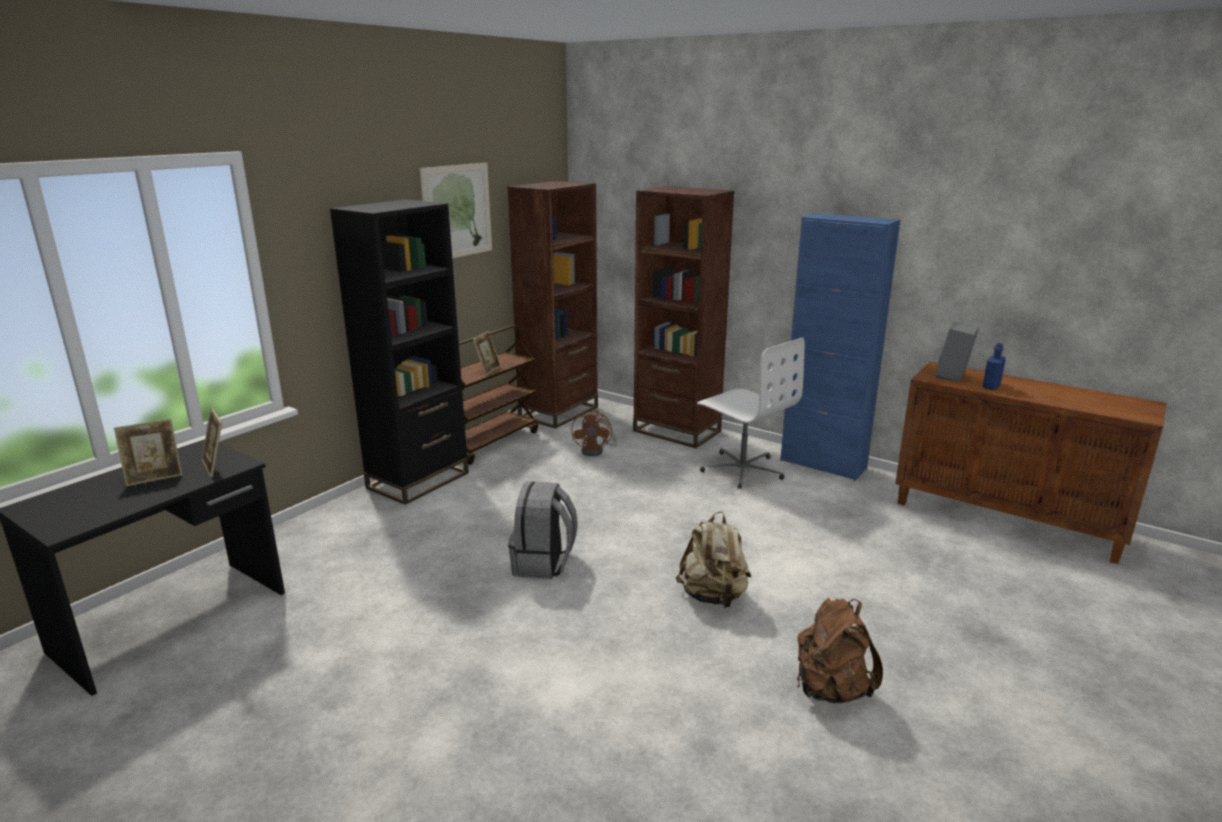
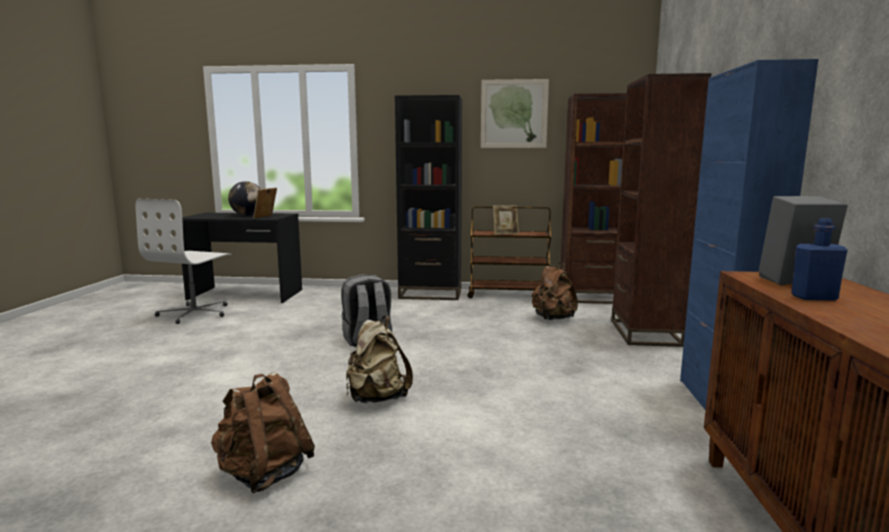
camera: 60 degrees right, 10 degrees down
picture frame [114,419,183,486] -> globe [228,181,261,216]
brown fan [571,409,617,456] -> brown backpack [532,262,578,320]
white office chair [697,338,805,489] -> white office chair moved to [136,199,232,324]

